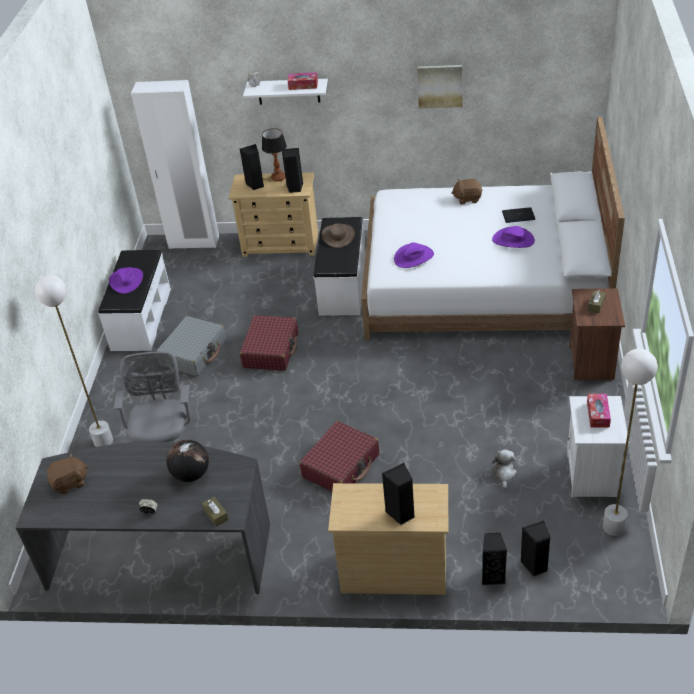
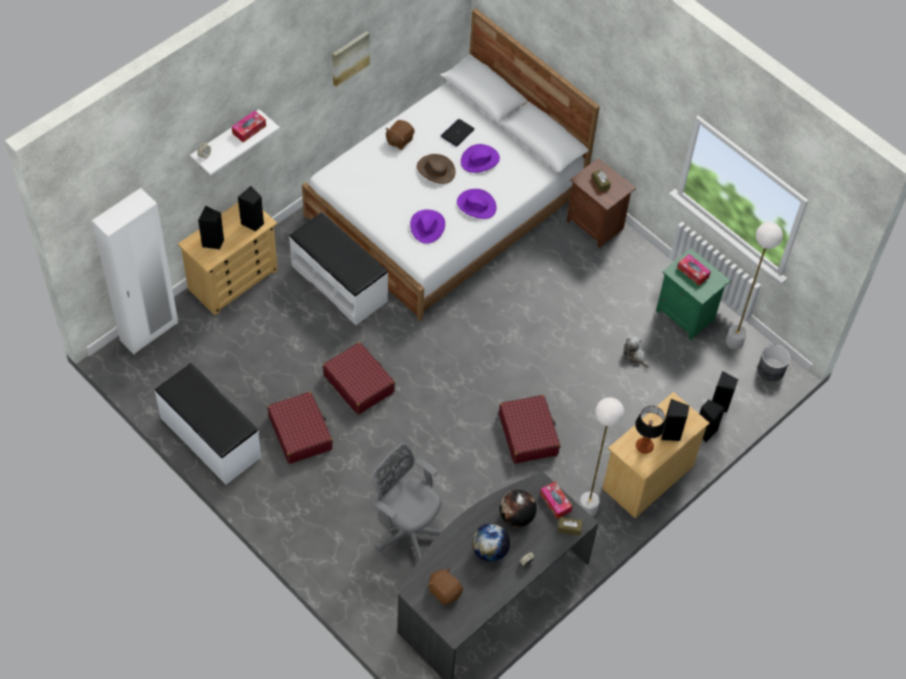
camera: 55 degrees left, 15 degrees up
white floor lamp [35,275,113,447] -> white floor lamp moved to [579,397,624,517]
brown plush toy [47,453,89,494] -> brown plush toy turned 60 degrees counterclockwise [428,567,463,605]
purple hat [109,267,143,294] -> purple hat moved to [457,189,497,219]
grey suitcase [156,316,227,376] -> red suitcase [267,391,333,464]
table lamp [262,128,287,181] -> table lamp moved to [635,406,665,454]
brown hat [321,223,355,248] -> brown hat moved to [417,154,456,184]
white nightstand [567,396,629,498] -> green nightstand [656,248,731,341]
none -> globe [472,524,510,562]
none -> tissue box [540,481,572,519]
none -> grey planter [758,345,790,381]

